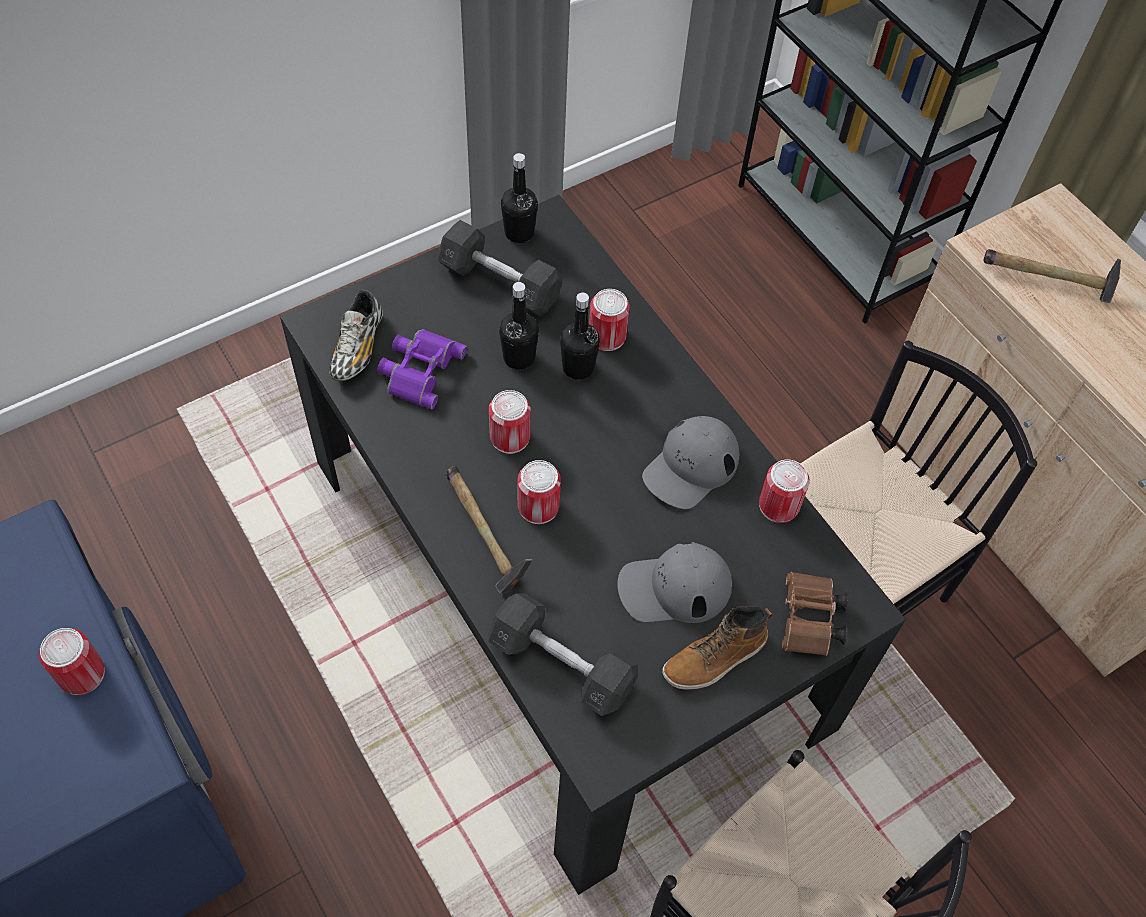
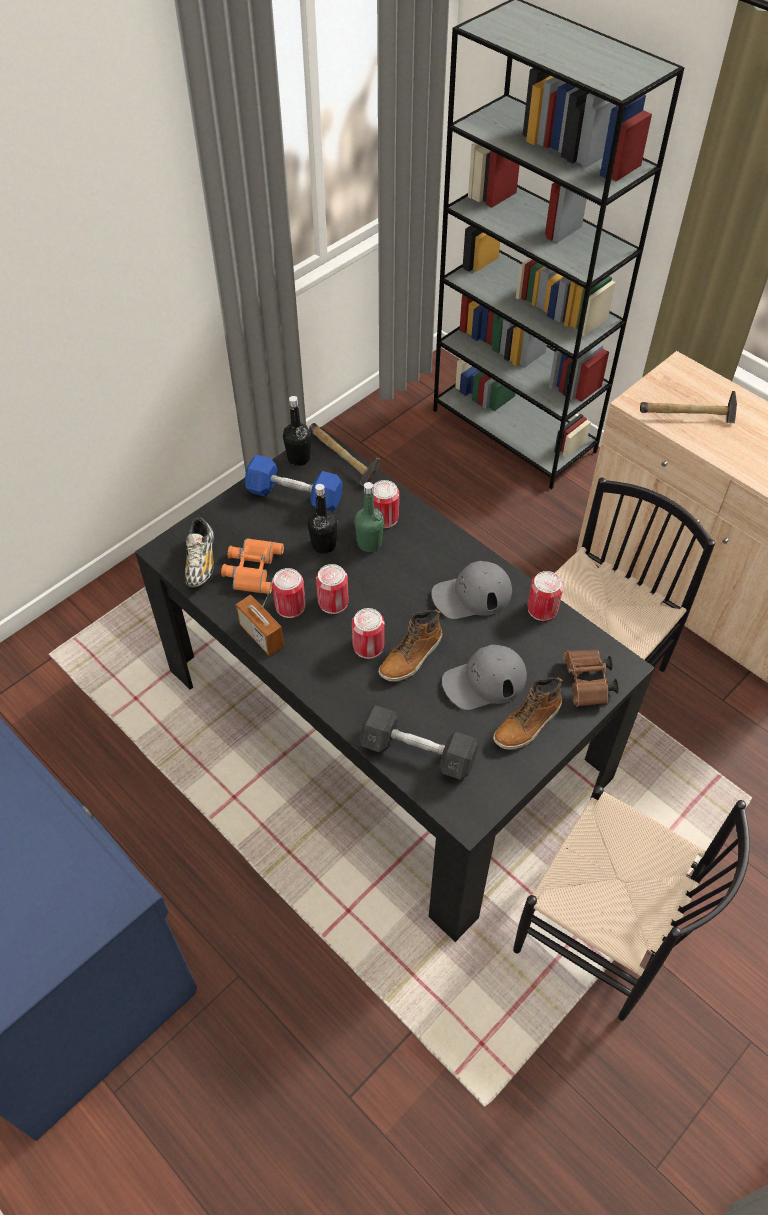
camera: 10 degrees left, 5 degrees down
can [39,628,105,695] -> can moved to [272,568,306,618]
purple binoculars [377,329,467,409] -> orange binoculars [221,538,284,594]
grey dumbbell [438,220,562,316] -> blue dumbbell [245,454,343,512]
hammer [446,466,533,594] -> hammer moved to [309,423,381,487]
black bottle [560,292,600,380] -> green bottle [354,482,384,552]
grey cap [642,416,739,509] -> grey cap turned 45 degrees clockwise [432,561,512,619]
none -> radio [236,590,284,656]
none -> boot [379,610,443,682]

